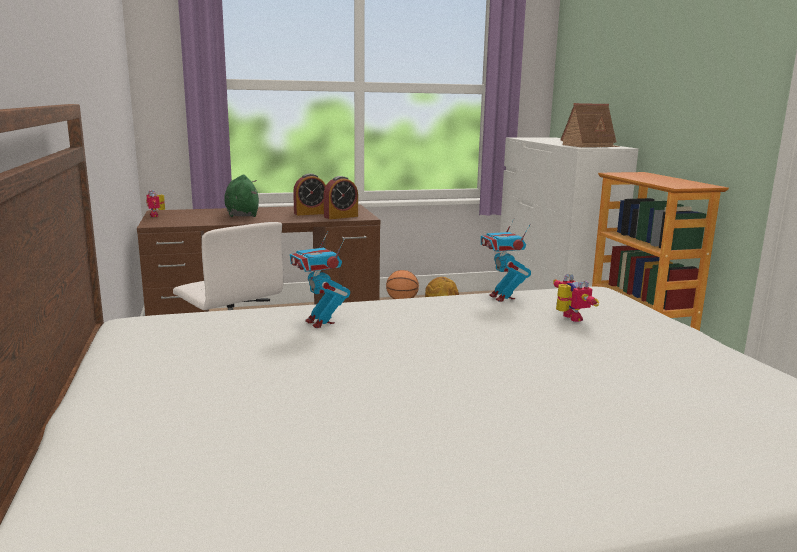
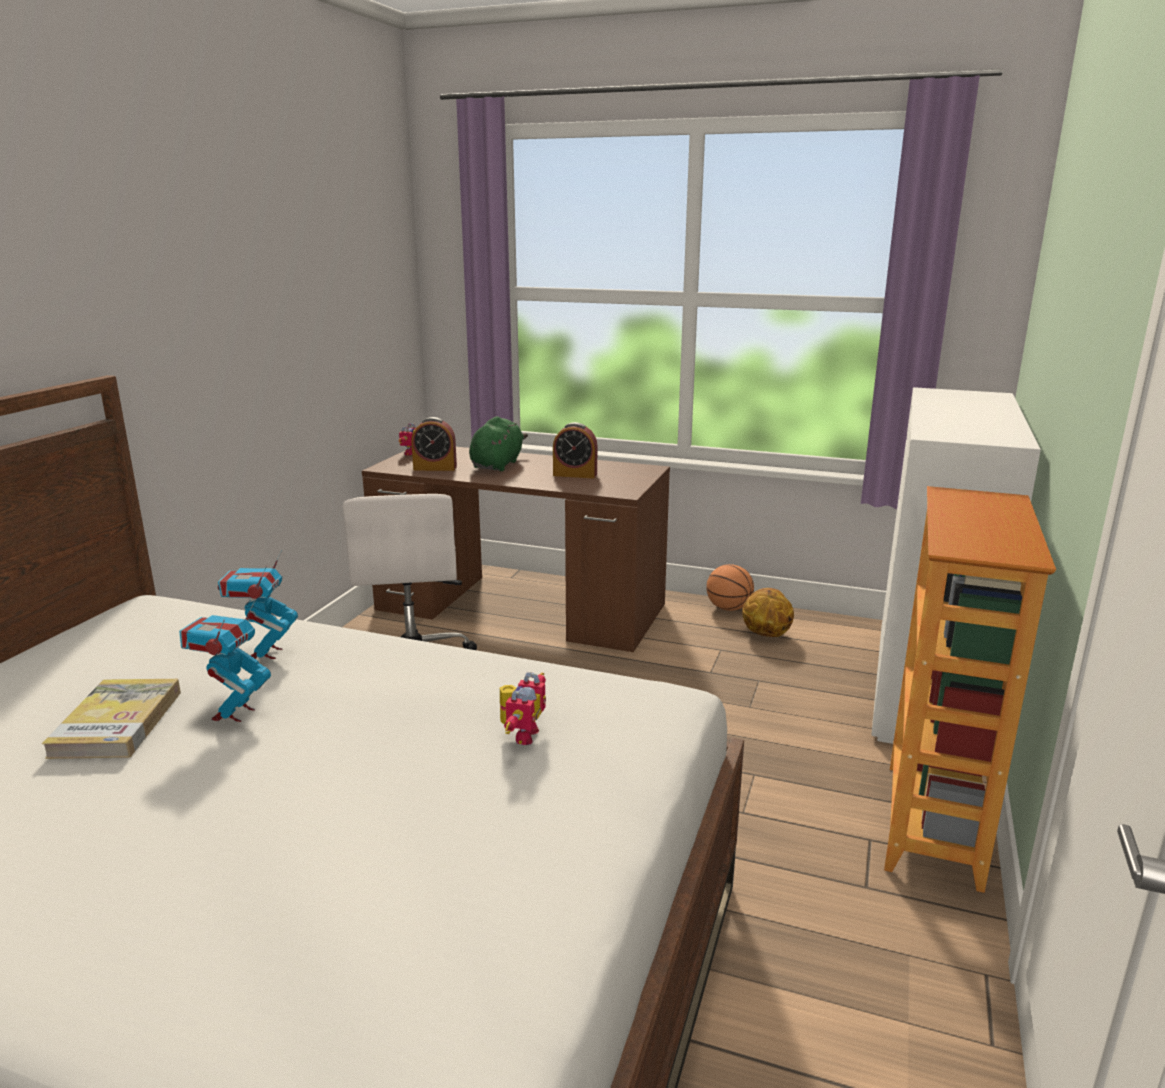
camera: 35 degrees right, 5 degrees up
alarm clock [323,176,358,219] -> alarm clock moved to [411,417,457,471]
toy robot [481,218,531,302] -> toy robot moved to [179,599,271,722]
toy house [560,103,621,148] -> none
none -> book [42,679,181,759]

